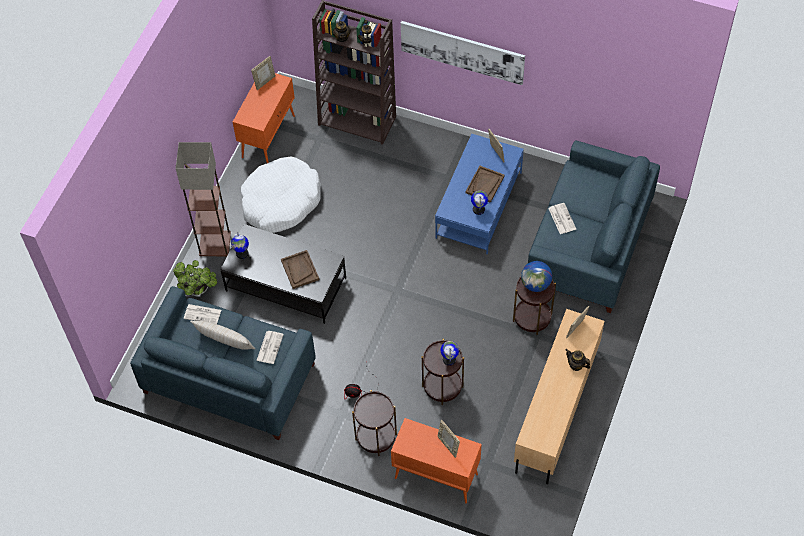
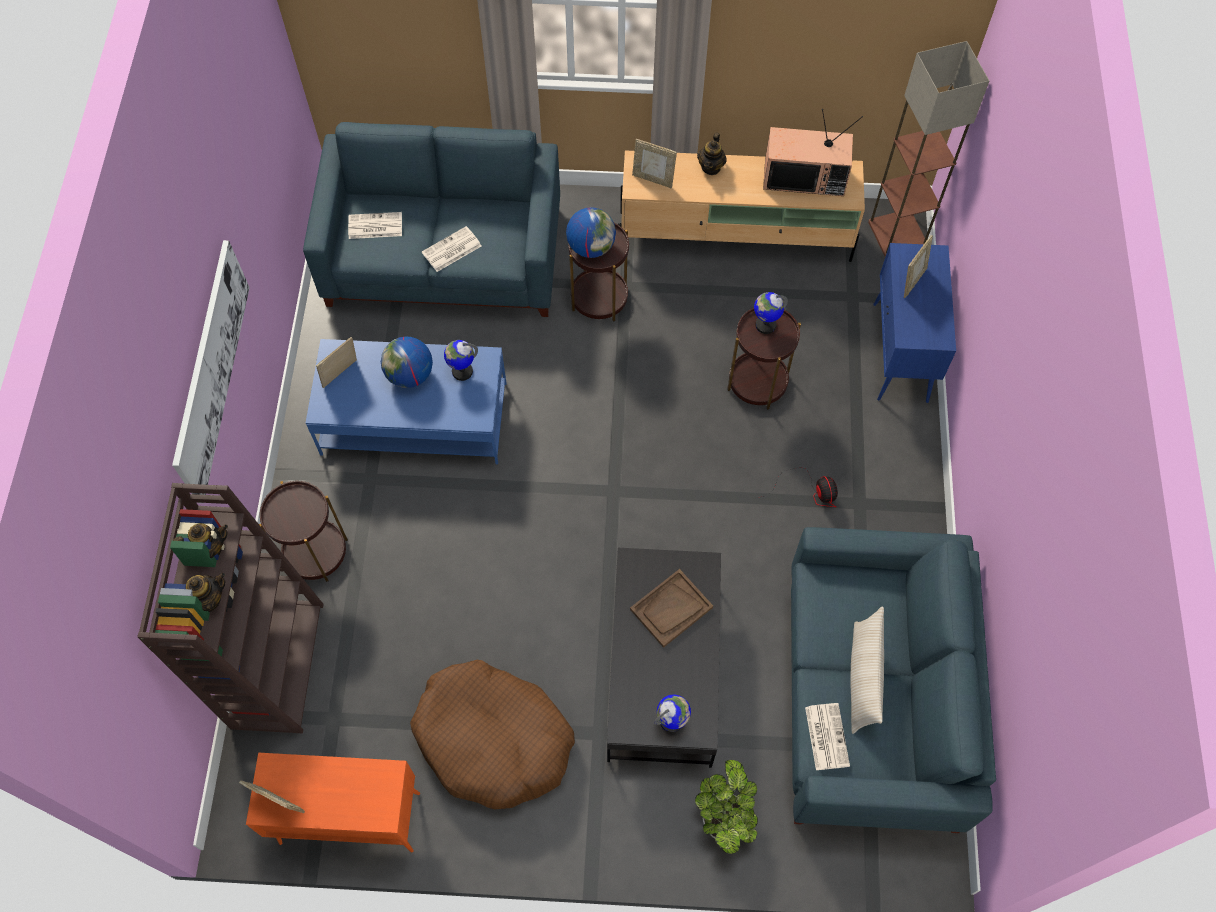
camera: 110 degrees left, 5 degrees up
floor lamp [175,142,231,256] -> floor lamp moved to [868,41,989,257]
white dog bed [241,157,321,233] -> brown dog bed [410,660,575,809]
newspaper [256,331,284,364] -> newspaper moved to [348,212,402,239]
brown side table [352,390,397,456] -> brown side table moved to [259,481,348,582]
orange cabinet [391,418,481,503] -> blue cabinet [873,243,956,403]
brown tray [466,166,505,203] -> globe [381,337,433,388]
none -> television [763,109,863,196]

